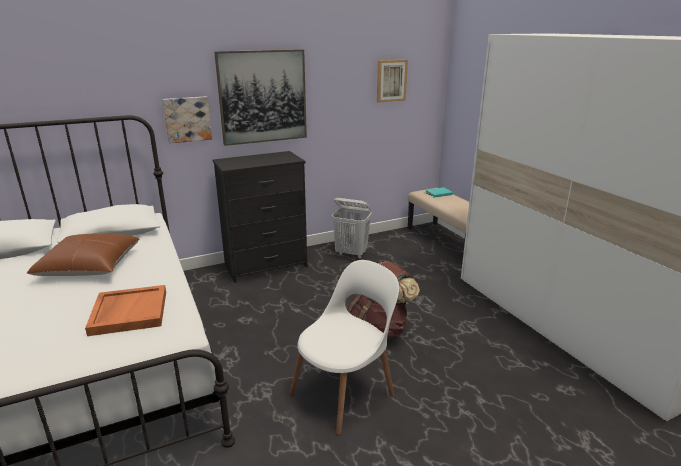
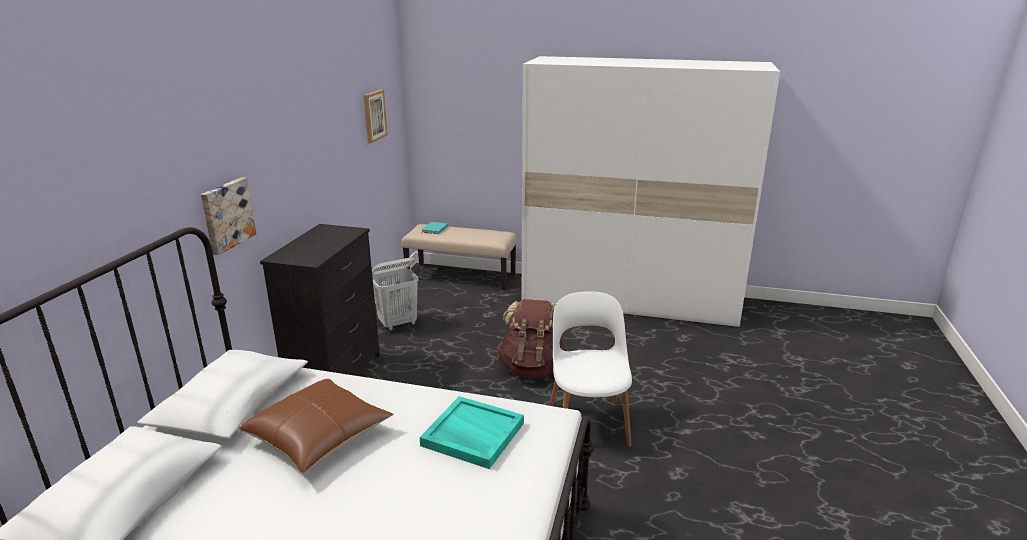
camera: 50 degrees left, 0 degrees up
orange tray [85,285,166,336] -> turquoise tray [420,396,524,469]
picture [214,49,307,146] -> none

